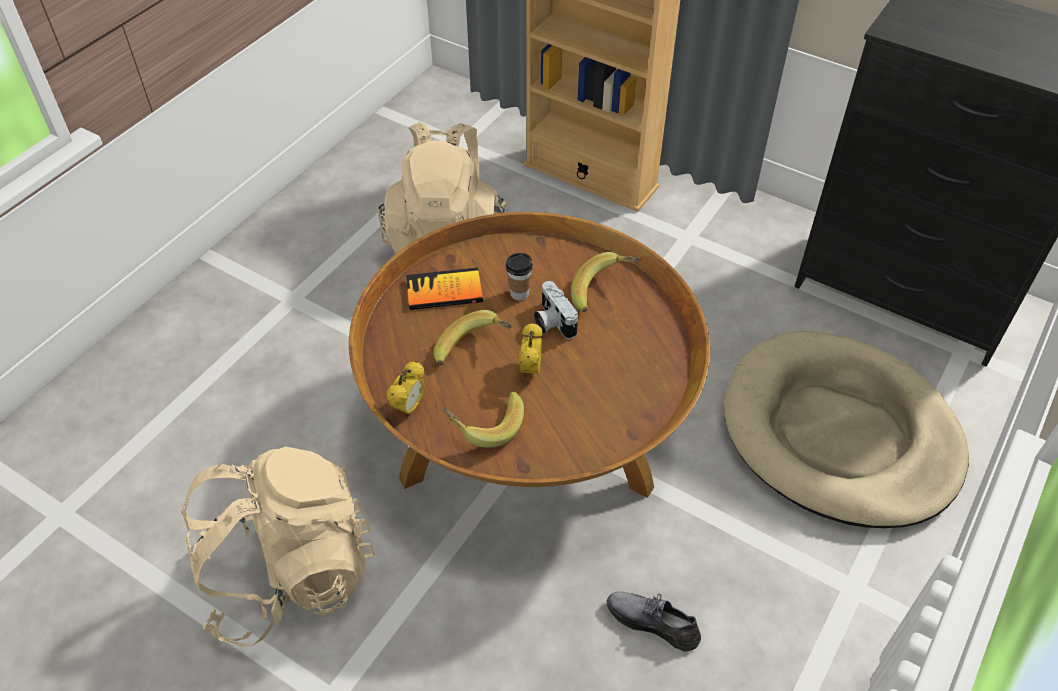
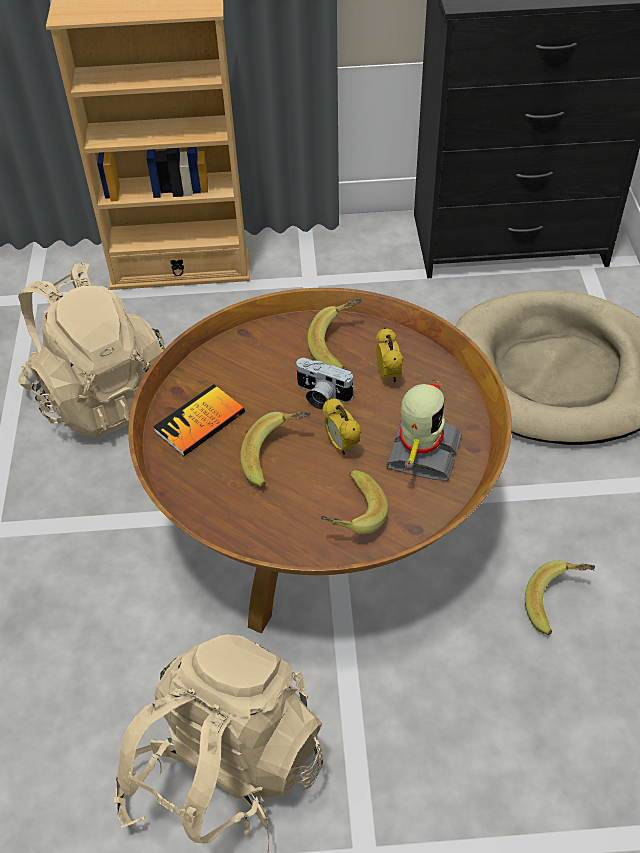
camera: 35 degrees left, 0 degrees up
alarm clock [386,361,425,417] -> alarm clock moved to [376,327,404,382]
cup [506,253,533,300] -> none
grey shoe [607,592,701,652] -> banana [525,560,595,635]
none -> toy robot [386,380,462,481]

